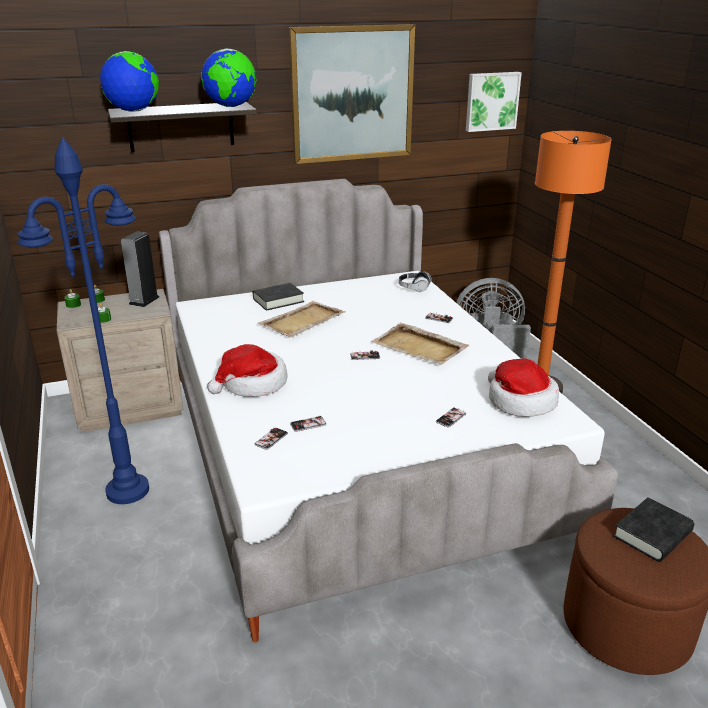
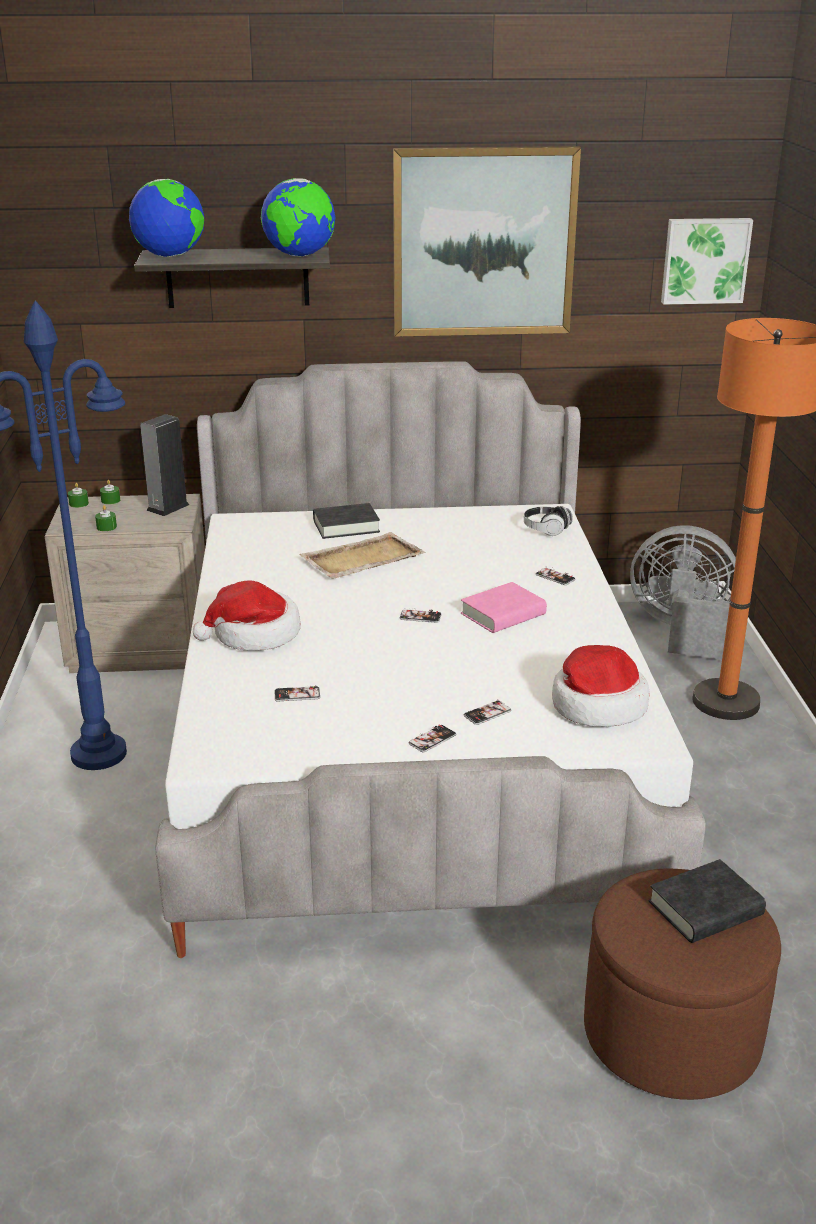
camera: 15 degrees right, 0 degrees up
phone [255,428,288,450] -> phone moved to [409,725,456,752]
beige tray [371,323,469,365] -> pink book [461,582,547,633]

